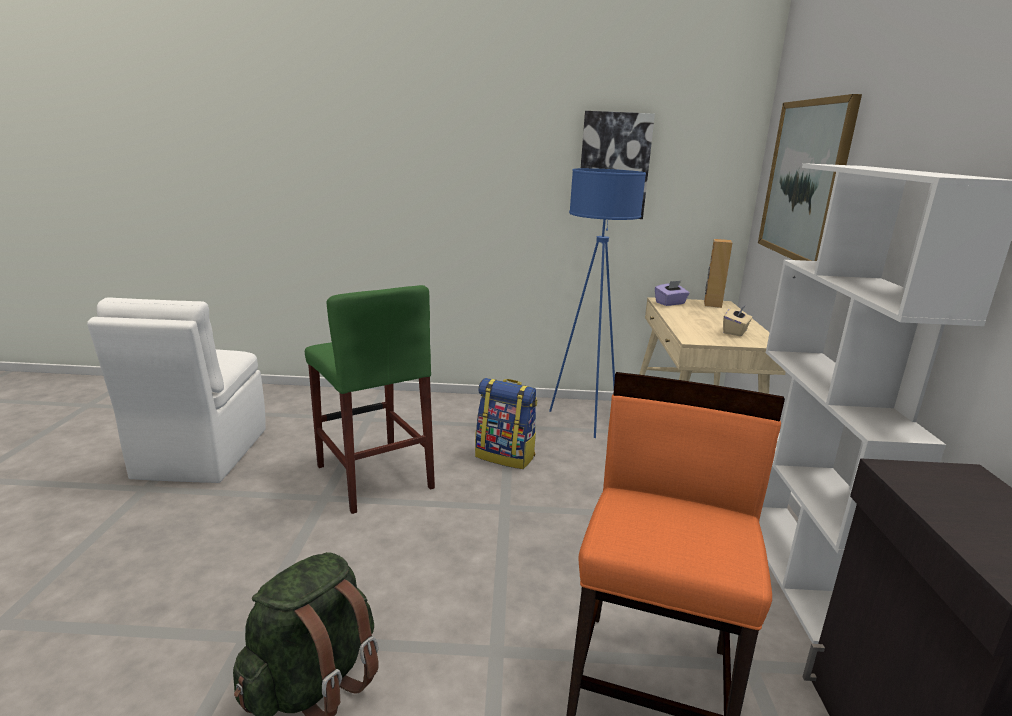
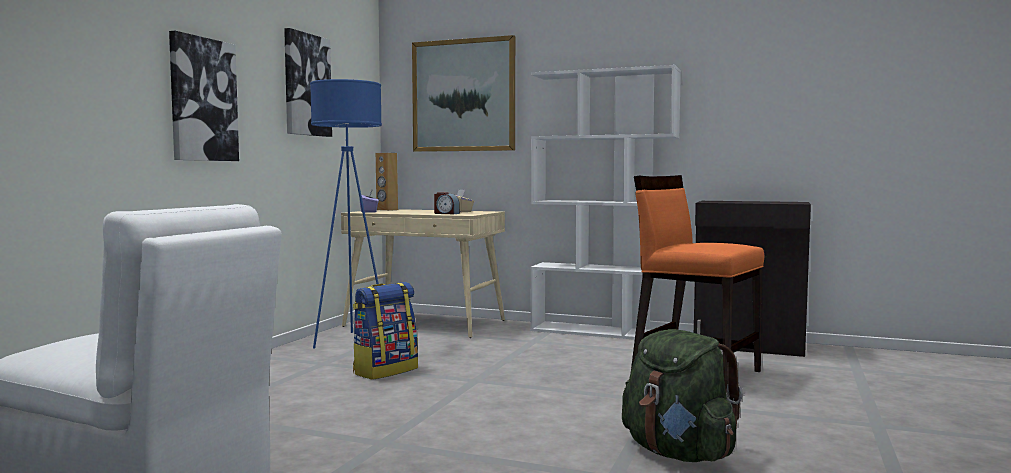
camera: 70 degrees left, 15 degrees down
green stool [305,285,435,514] -> none
none -> picture [169,31,239,161]
none -> alarm clock [434,192,460,214]

